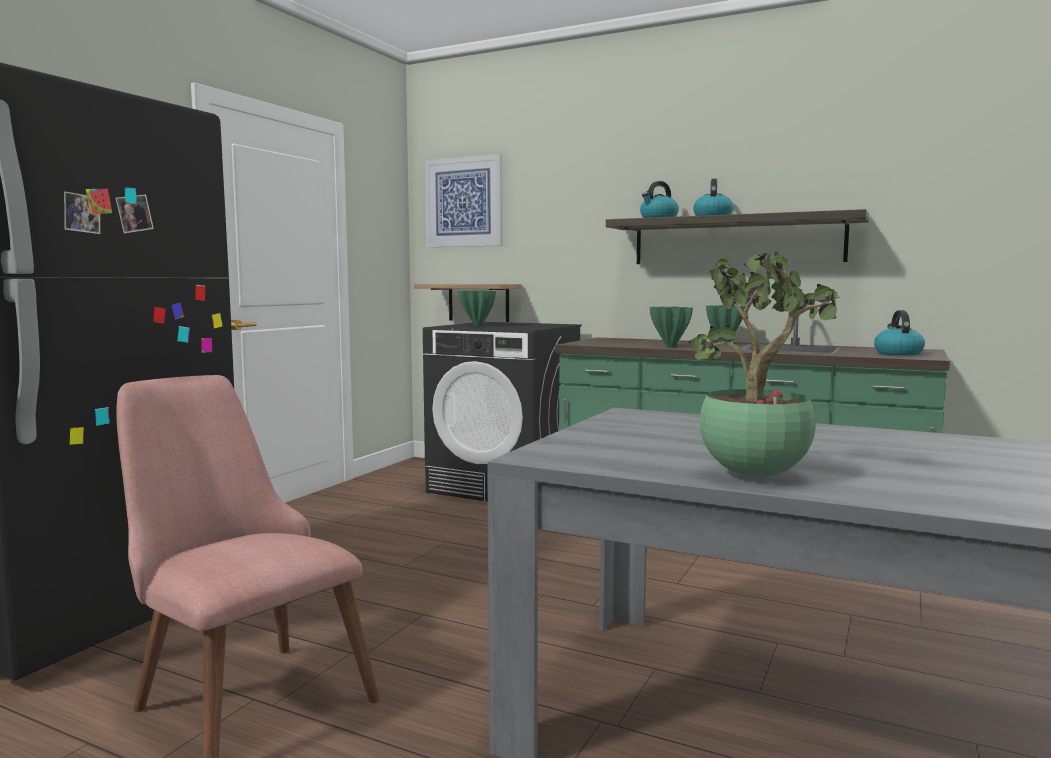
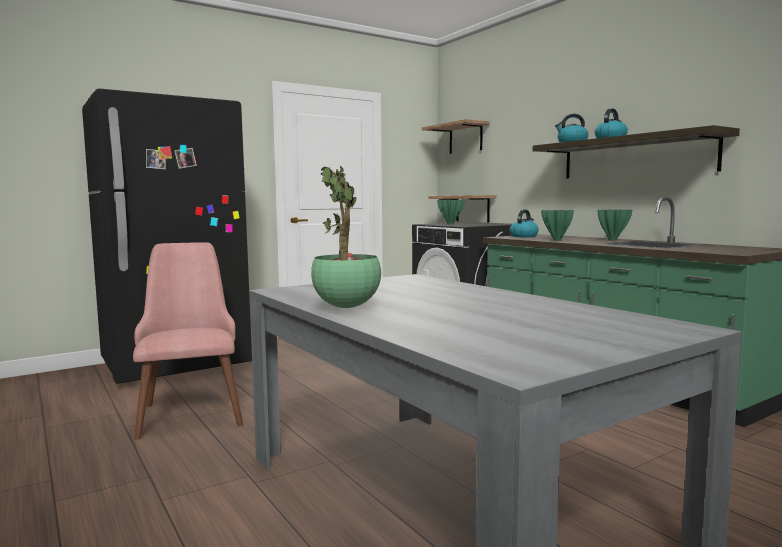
camera: 30 degrees right, 0 degrees up
picture [425,154,503,247] -> shelf [422,119,490,154]
kettle [874,310,925,355] -> kettle moved to [510,210,539,237]

